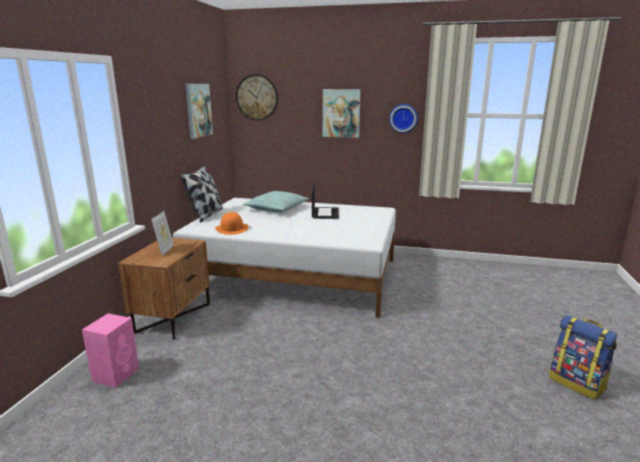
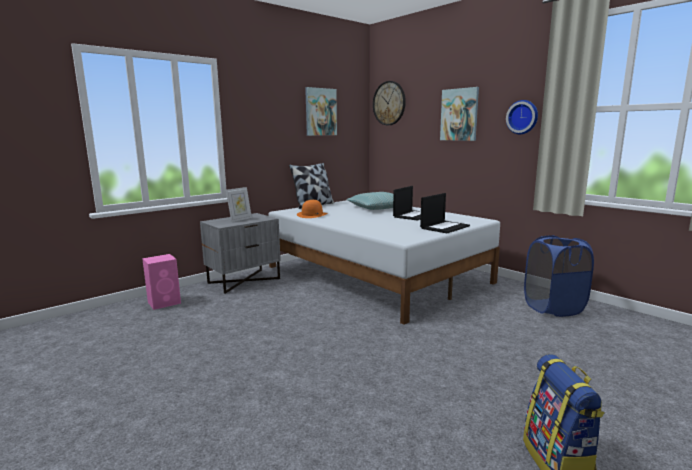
camera: 35 degrees right, 5 degrees down
brown nightstand [118,238,210,340] -> grey nightstand [200,213,281,294]
none -> laptop [420,193,470,233]
none -> blue laundry basket [524,235,594,317]

